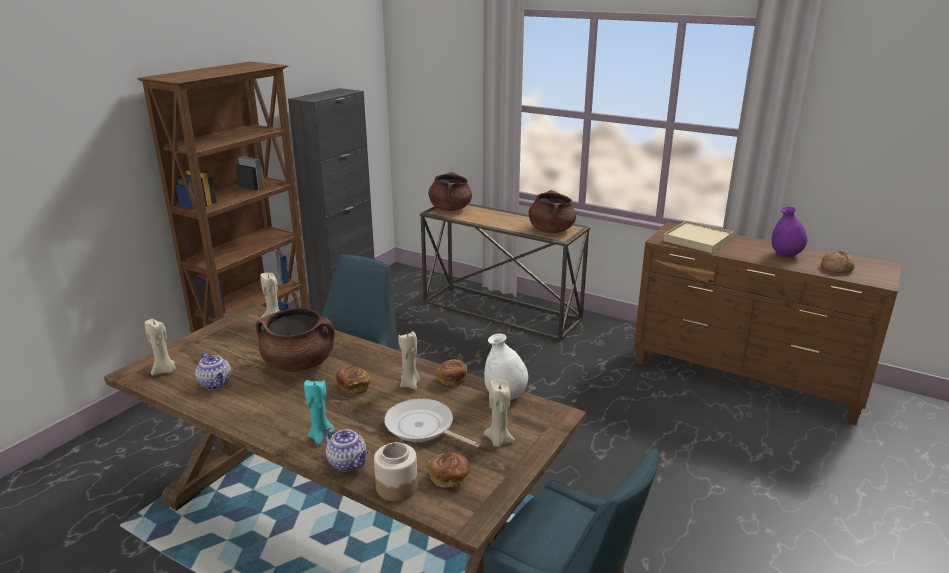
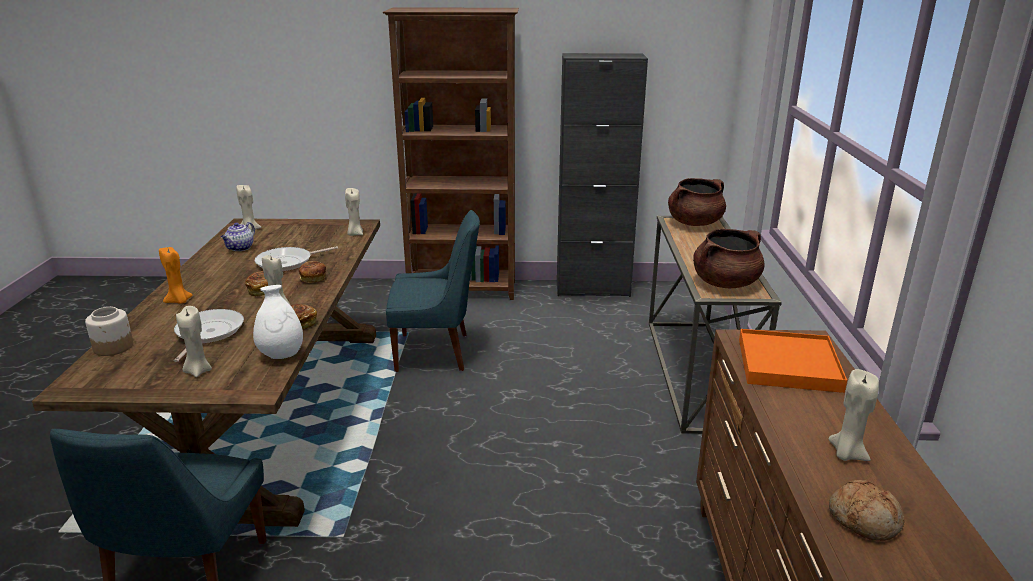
camera: 60 degrees right, 0 degrees up
brown cooking pot [256,308,335,372] -> frying pan [255,246,338,271]
turquoise candle [304,380,334,445] -> orange candle [159,247,193,304]
teapot [324,427,368,471] -> none
bread [427,452,471,487] -> bread moved to [299,261,326,283]
beige tray [663,221,734,253] -> orange tray [739,329,847,393]
purple vase [771,207,807,257] -> beige candle [829,369,879,461]

